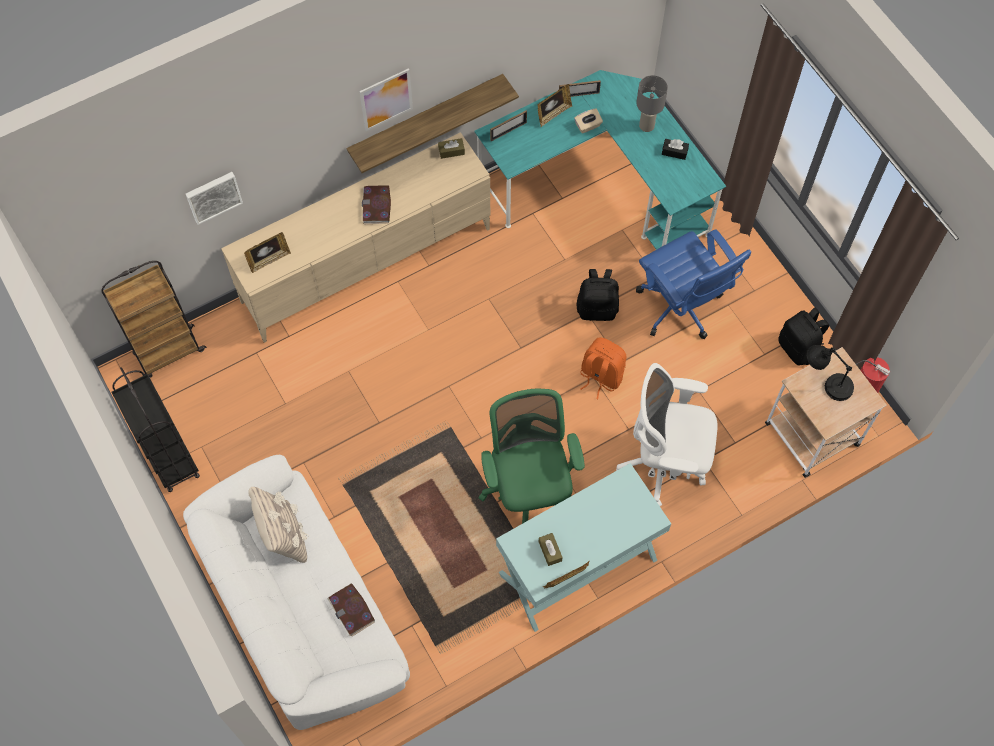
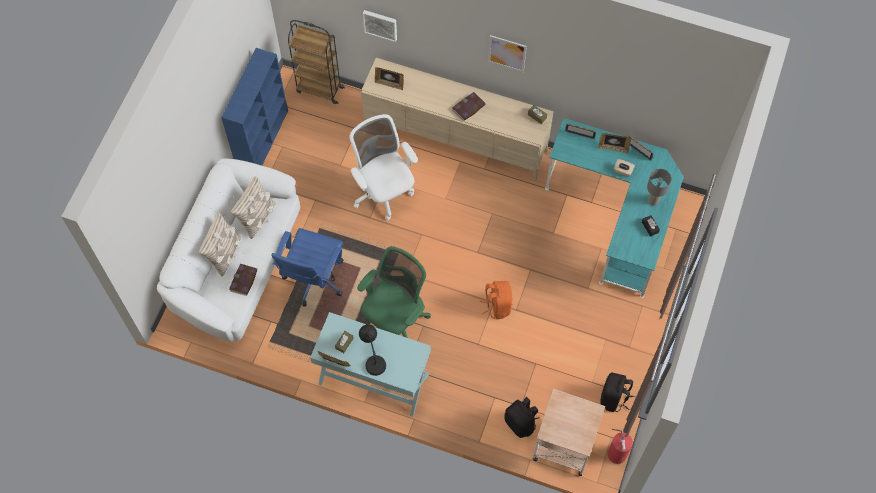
camera: 50 degrees right, 0 degrees up
black cart [111,367,200,492] -> blue bookcase [221,48,288,165]
shelf [347,74,519,173] -> none
black backpack [577,269,619,321] -> black backpack moved to [504,397,539,438]
white office chair [616,363,718,506] -> white office chair moved to [350,114,418,221]
blue office chair [636,229,751,339] -> blue office chair moved to [271,228,344,307]
black table lamp [807,345,854,401] -> black table lamp moved to [359,324,386,376]
none -> beige pillow [199,213,241,276]

